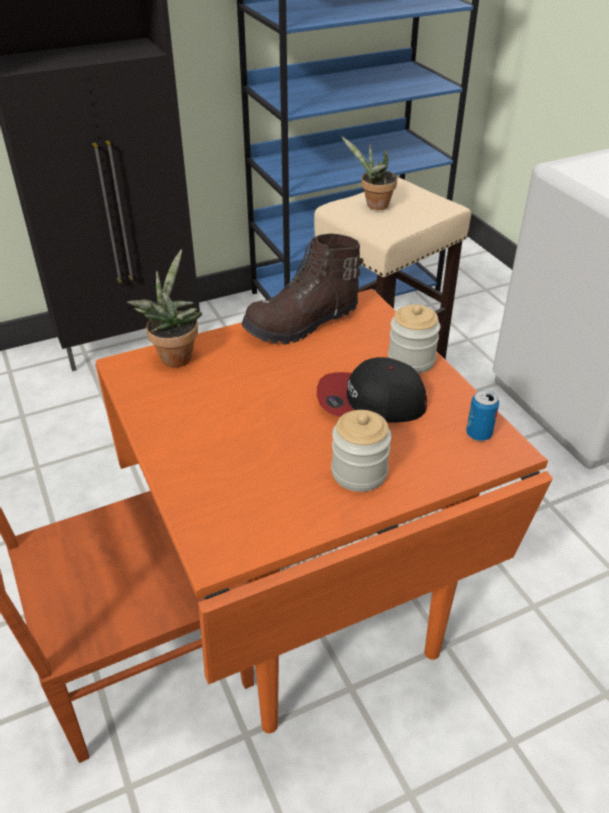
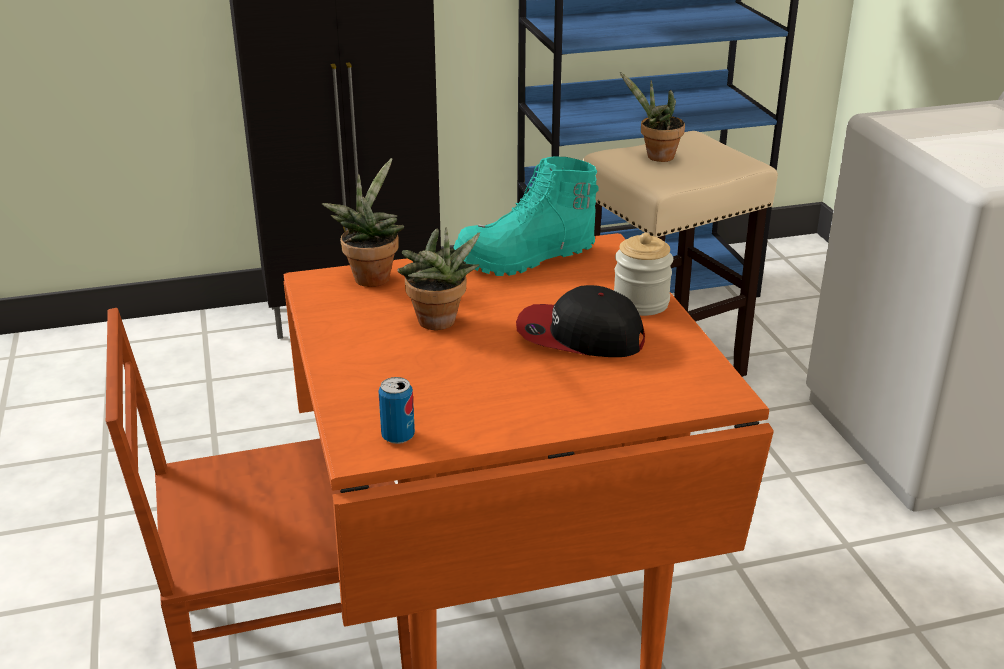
camera: 10 degrees right, 10 degrees down
brown boot [241,233,363,345] -> turquoise boot [453,156,599,276]
jar [331,410,392,492] -> none
can [466,390,499,441] -> can moved to [378,377,415,444]
none -> potted plant [398,227,480,330]

